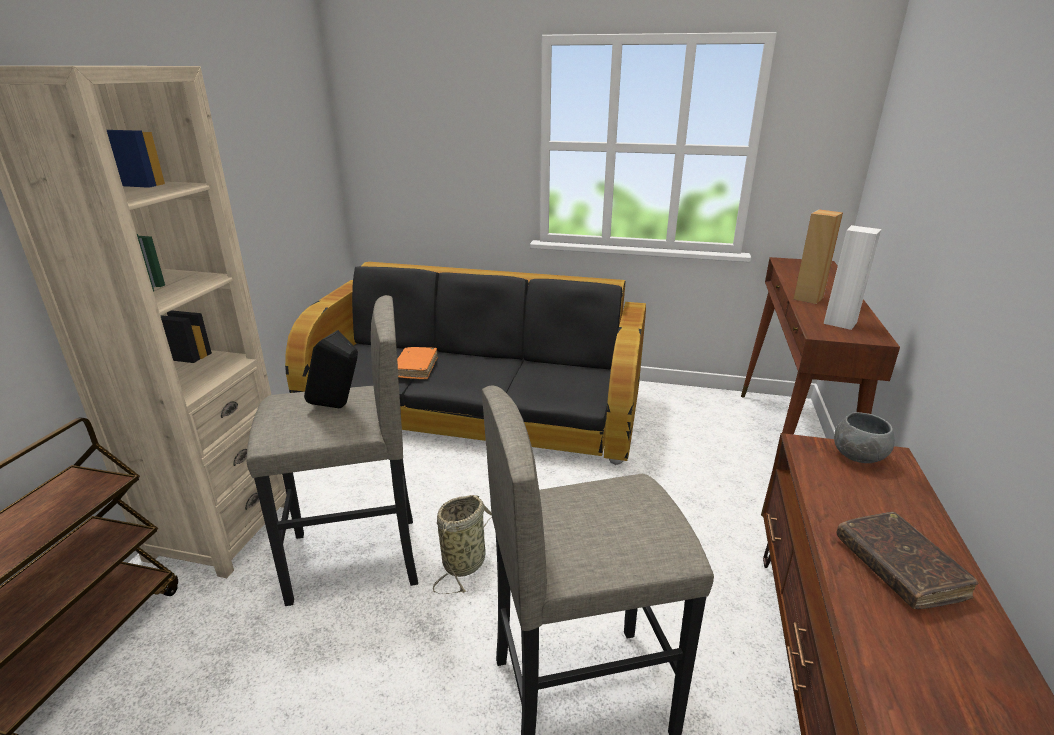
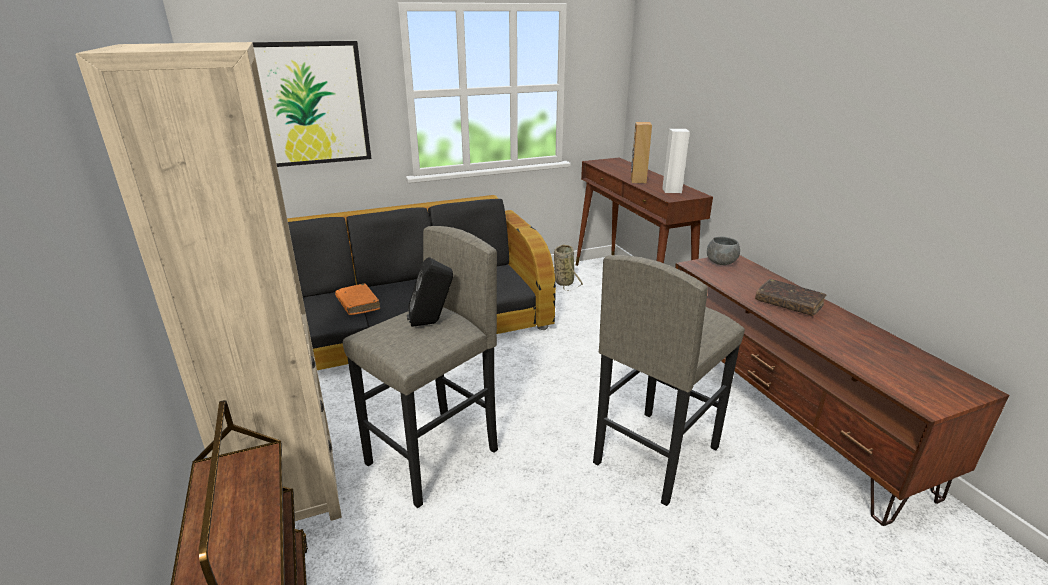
camera: 35 degrees left, 0 degrees up
basket [433,495,492,594] -> basket moved to [554,245,583,291]
none -> picture [253,41,372,167]

